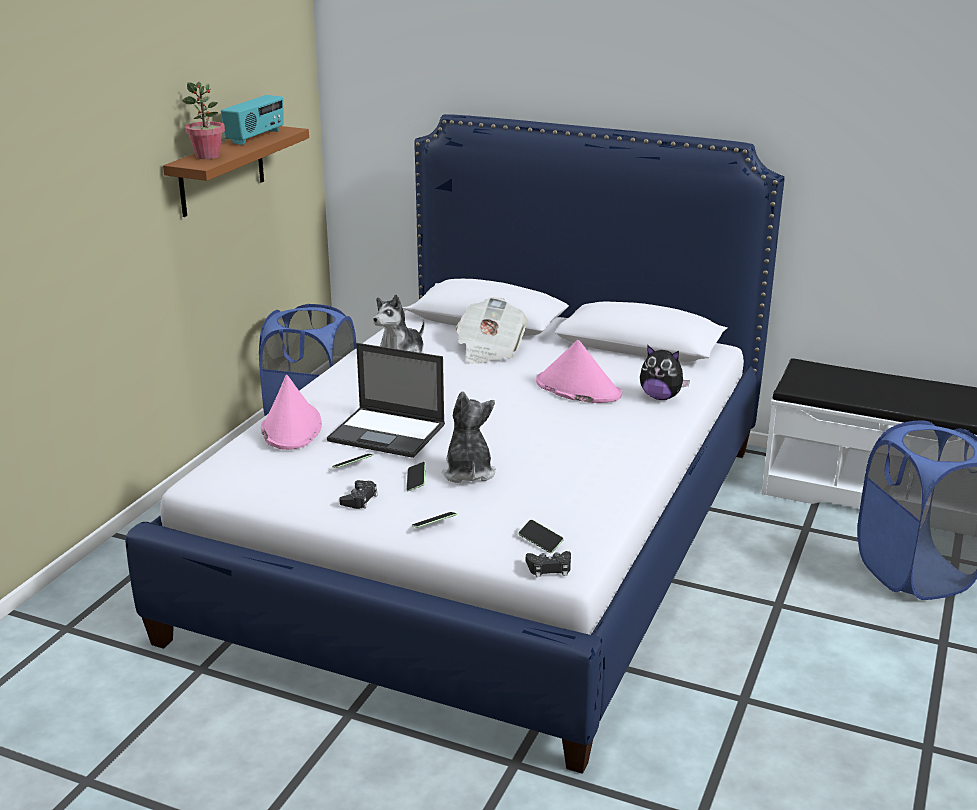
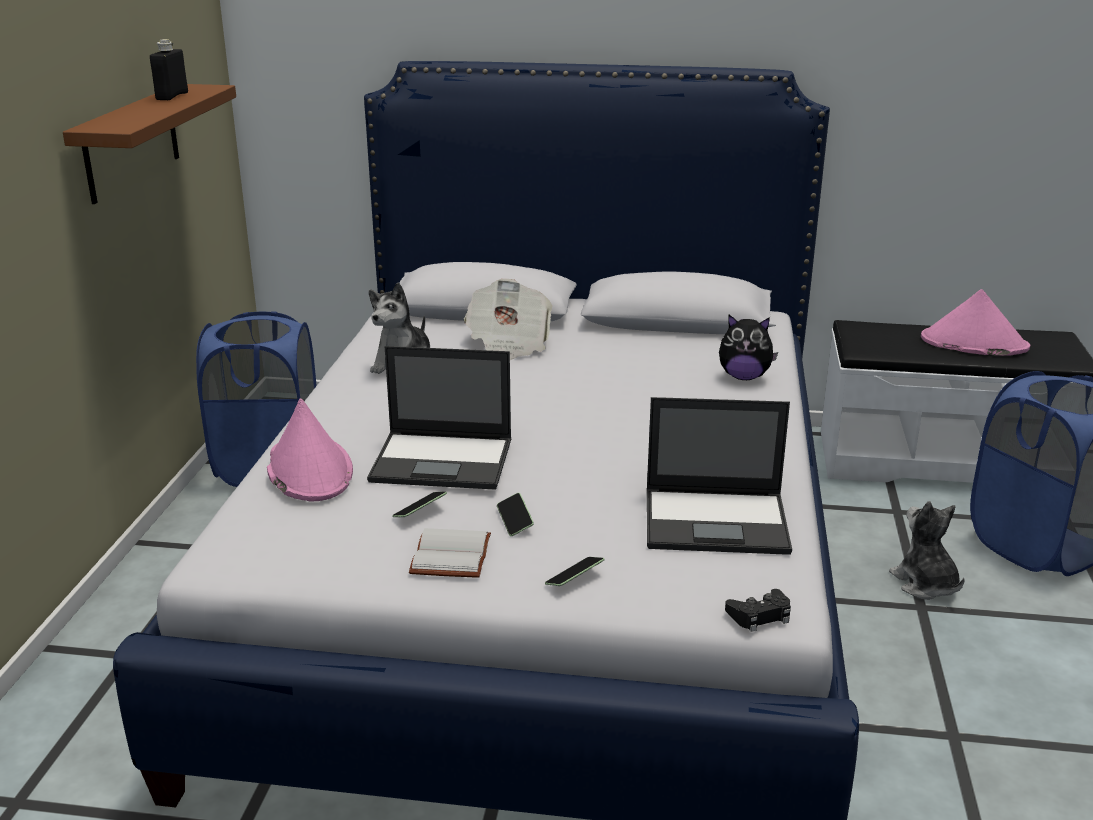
camera: 15 degrees left, 0 degrees up
potted plant [182,82,225,159] -> none
radio [221,95,284,145] -> black bottle [150,39,188,100]
black game controller [339,480,378,509] -> white book [409,528,491,578]
plush toy [442,391,496,483] -> plush toy moved to [889,501,965,600]
phone [518,519,564,553] -> none
pink hat [536,340,622,403] -> pink hat moved to [921,289,1030,355]
none -> laptop [647,397,792,555]

